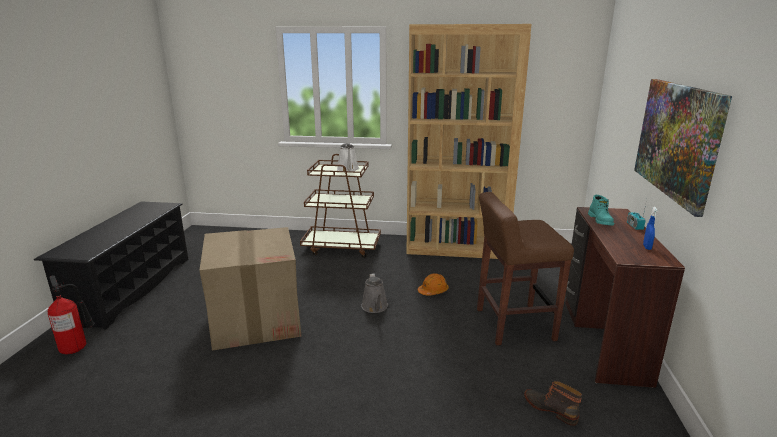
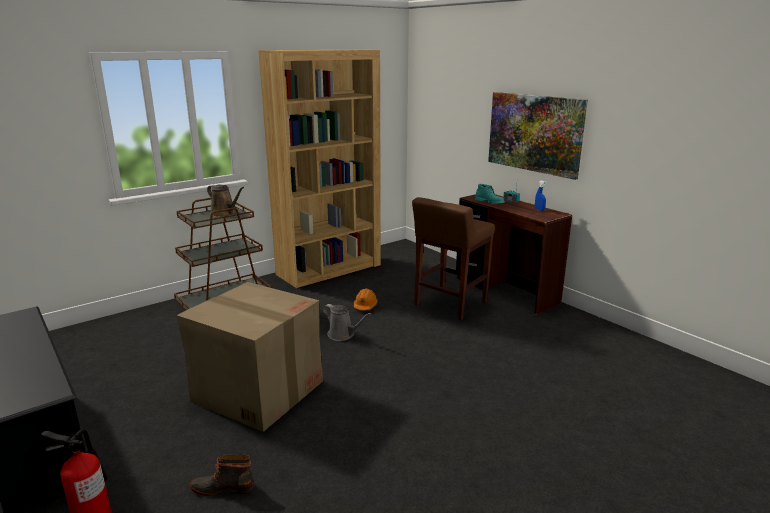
camera: 45 degrees left, 0 degrees up
white watering can [337,143,359,171] -> brown watering can [207,184,244,217]
boot [524,381,582,426] -> boot moved to [190,454,254,496]

